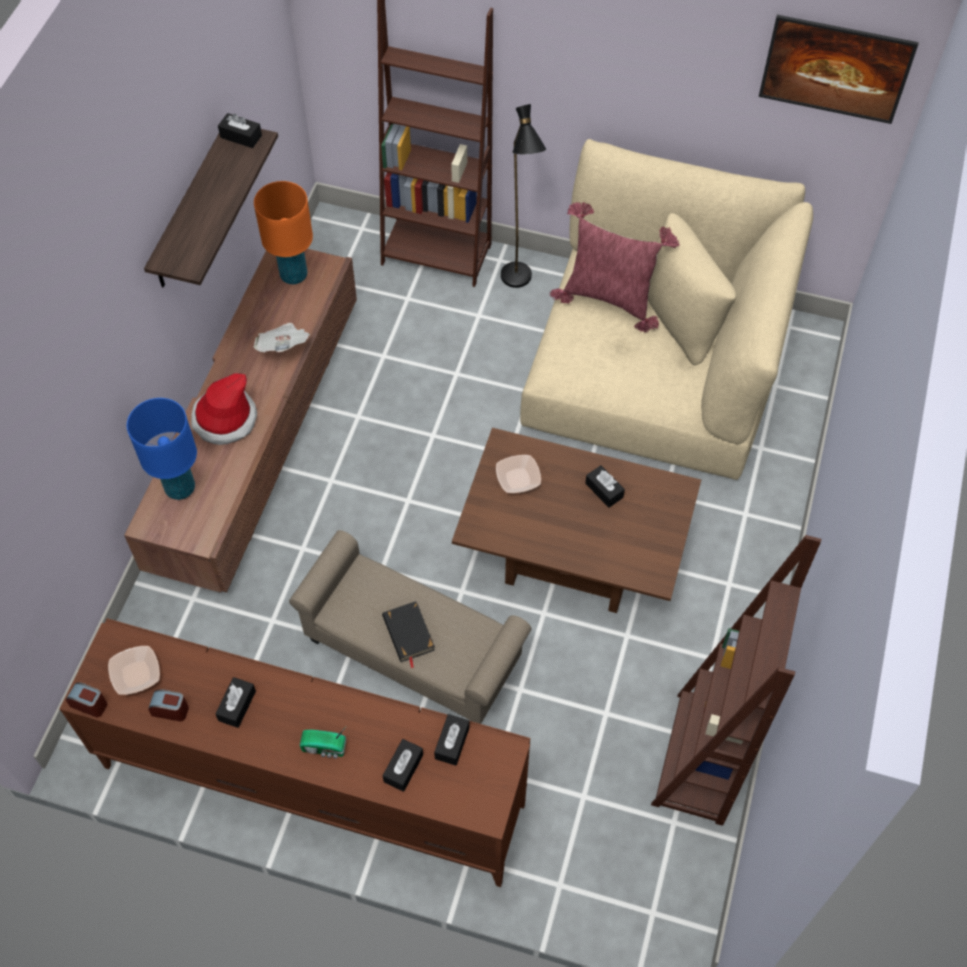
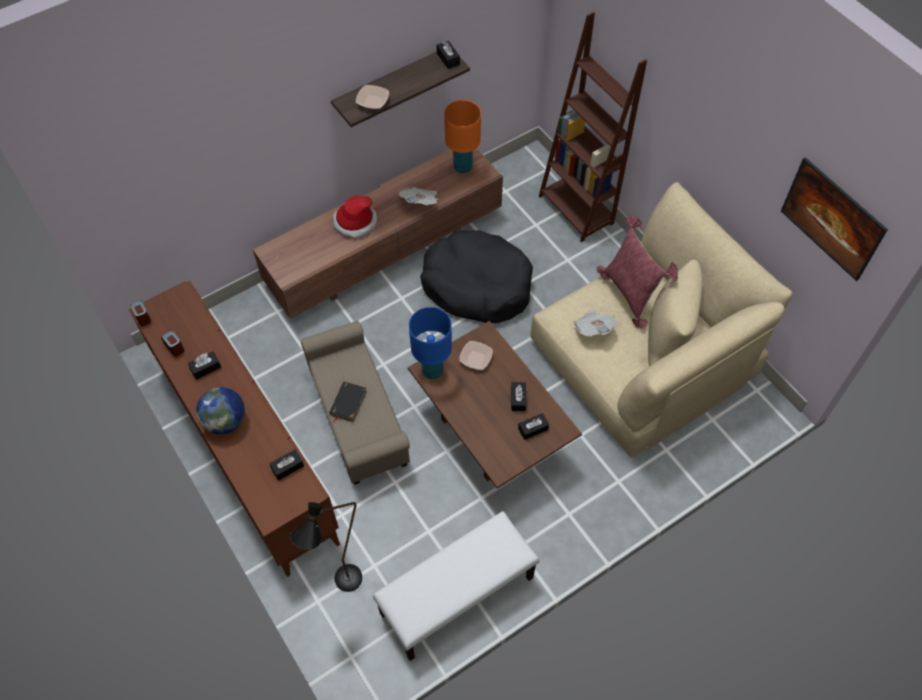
camera: 40 degrees right, 0 degrees up
bowl [108,646,160,695] -> bowl moved to [356,85,389,109]
blue table lamp [127,398,197,500] -> blue table lamp moved to [409,307,452,379]
radio [300,727,346,759] -> globe [196,387,245,434]
black tissue box [383,739,423,792] -> black tissue box moved to [518,413,549,440]
black floor lamp [501,104,546,288] -> black floor lamp moved to [290,502,362,592]
brown bookcase [651,535,821,826] -> white bench [373,511,539,661]
none -> black dog bed [420,230,533,323]
none -> newspaper [573,310,618,336]

